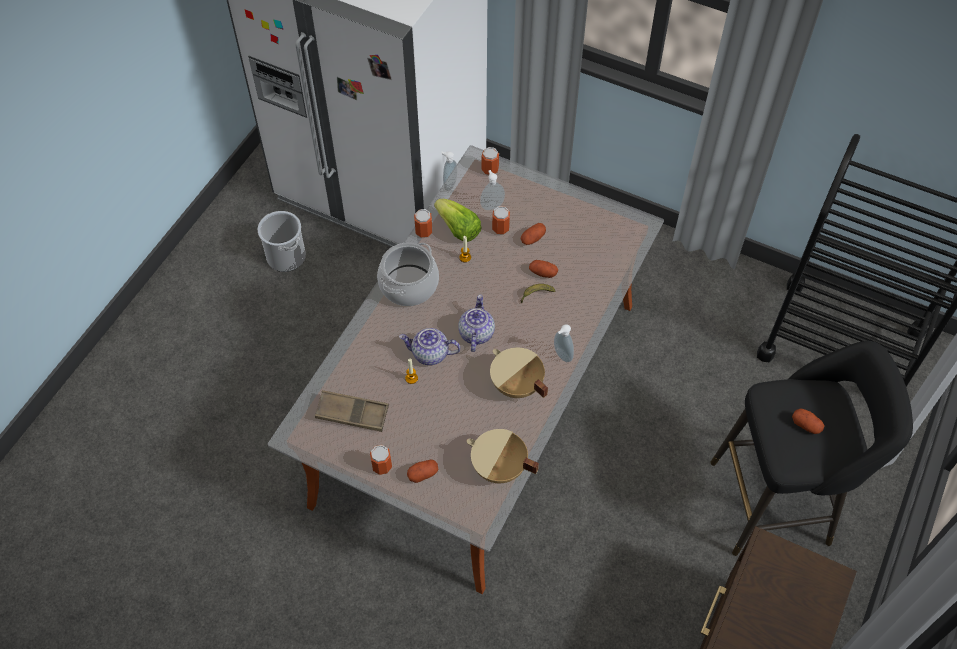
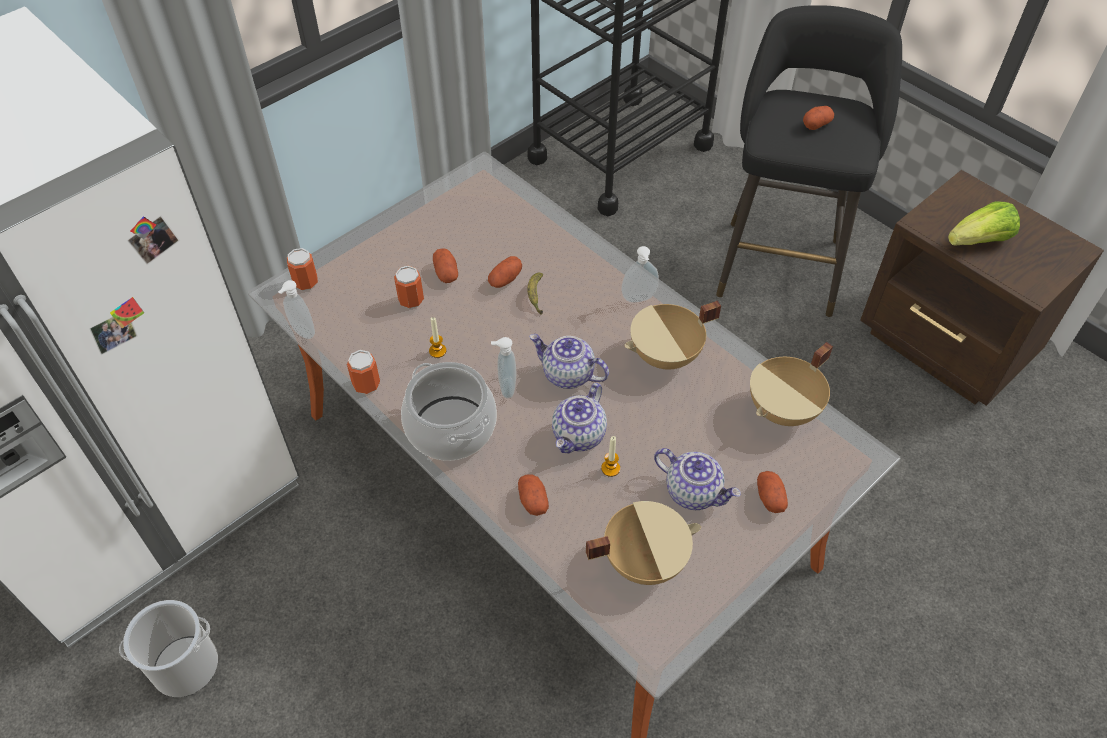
camera: 70 degrees left, 5 degrees down
brown tray [315,390,389,432] -> beige cooking pot [586,501,701,585]
can [370,445,392,475] -> none
lettuce [434,199,481,242] -> lettuce moved to [948,201,1020,245]
soap dispenser [480,170,505,210] -> soap dispenser moved to [491,337,517,398]
none -> potato [518,474,549,516]
none -> teapot [654,448,741,510]

